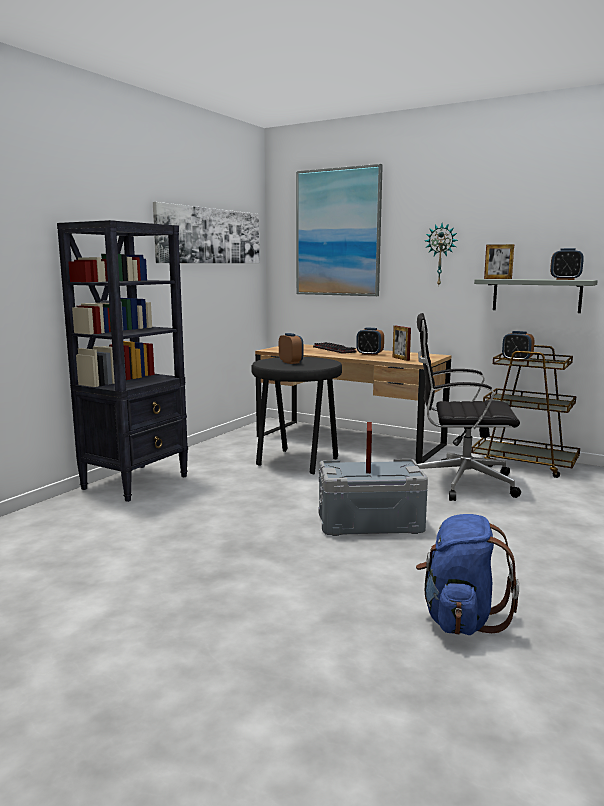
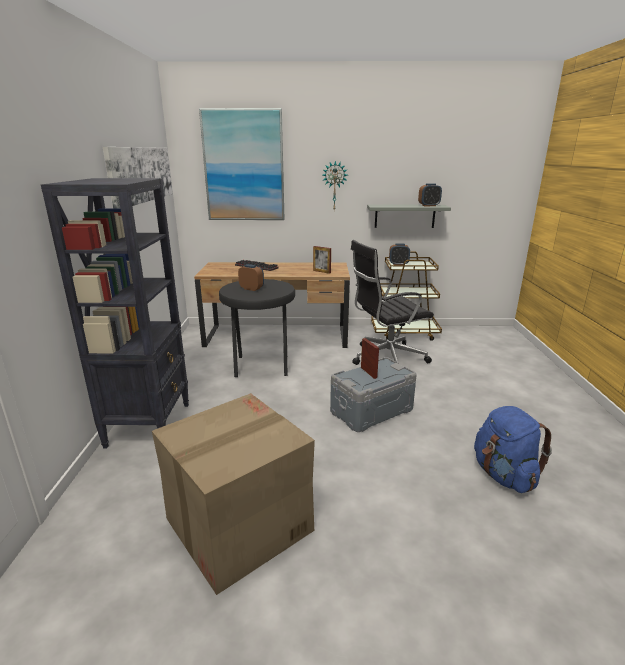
camera: 30 degrees left, 10 degrees up
alarm clock [356,328,384,356] -> none
picture frame [484,244,514,279] -> none
none -> cardboard box [152,393,315,595]

